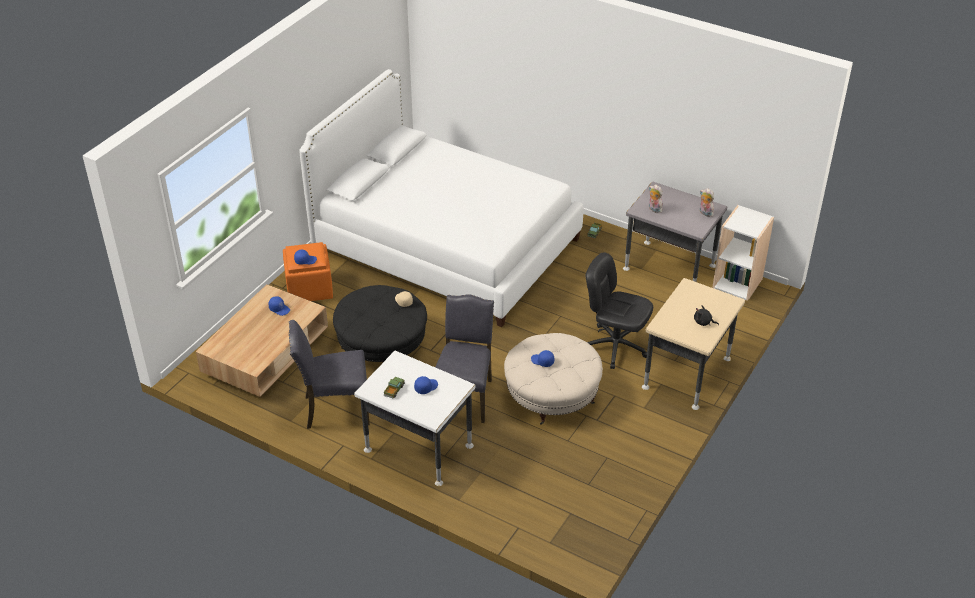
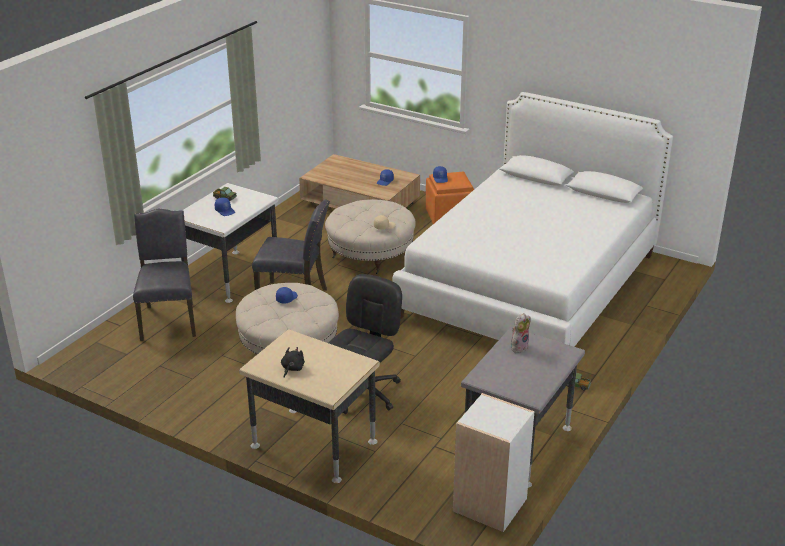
camera: 90 degrees right, 10 degrees down
grey chair [289,320,370,429] -> grey chair moved to [133,208,196,341]
black ottoman [333,285,427,362] -> beige ottoman [325,199,416,274]
plush toy [700,188,714,217] -> none

